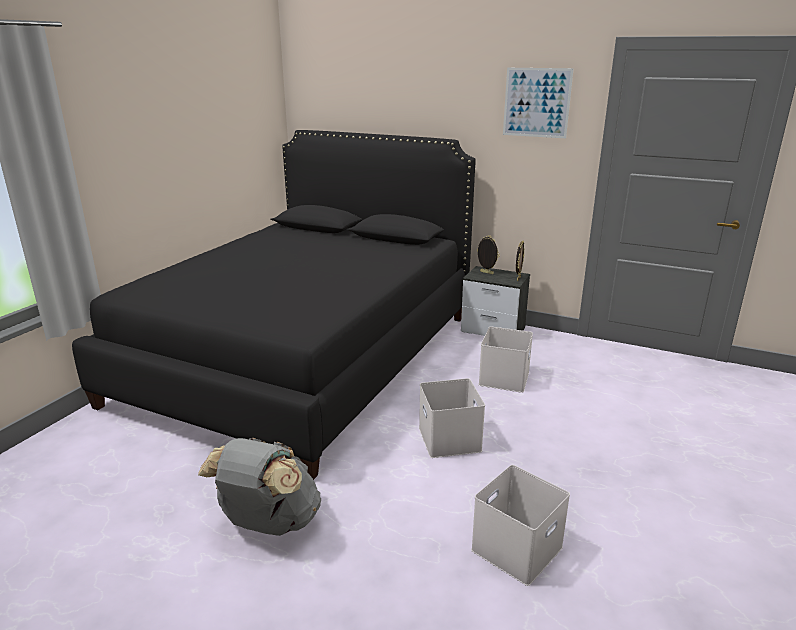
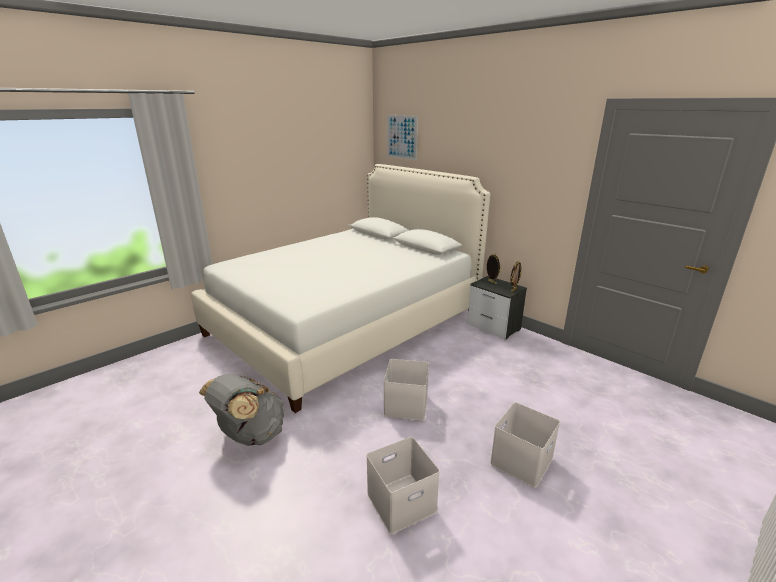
camera: 20 degrees right, 0 degrees up
black bed [72,130,476,480] -> white bed [191,164,490,413]
white storage box [478,326,533,393] -> white storage box moved to [490,402,560,488]
picture [503,68,574,138] -> picture moved to [387,115,418,160]

